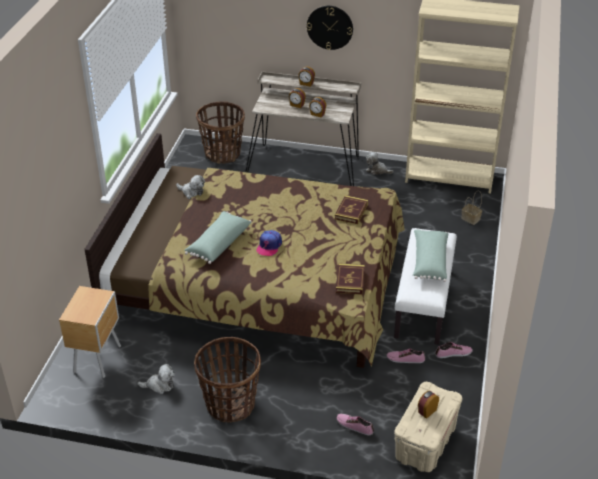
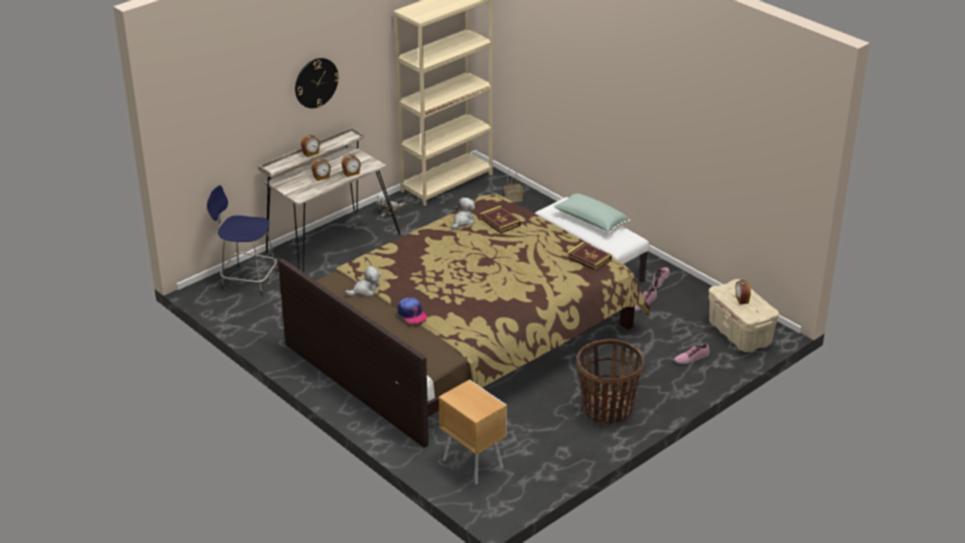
camera: 55 degrees left, 5 degrees down
plush toy [137,364,175,394] -> plush toy moved to [451,198,475,230]
green pillow [185,211,252,264] -> none
basket [196,102,245,164] -> blue stool [207,185,278,296]
cap [257,230,282,256] -> cap moved to [398,298,428,324]

